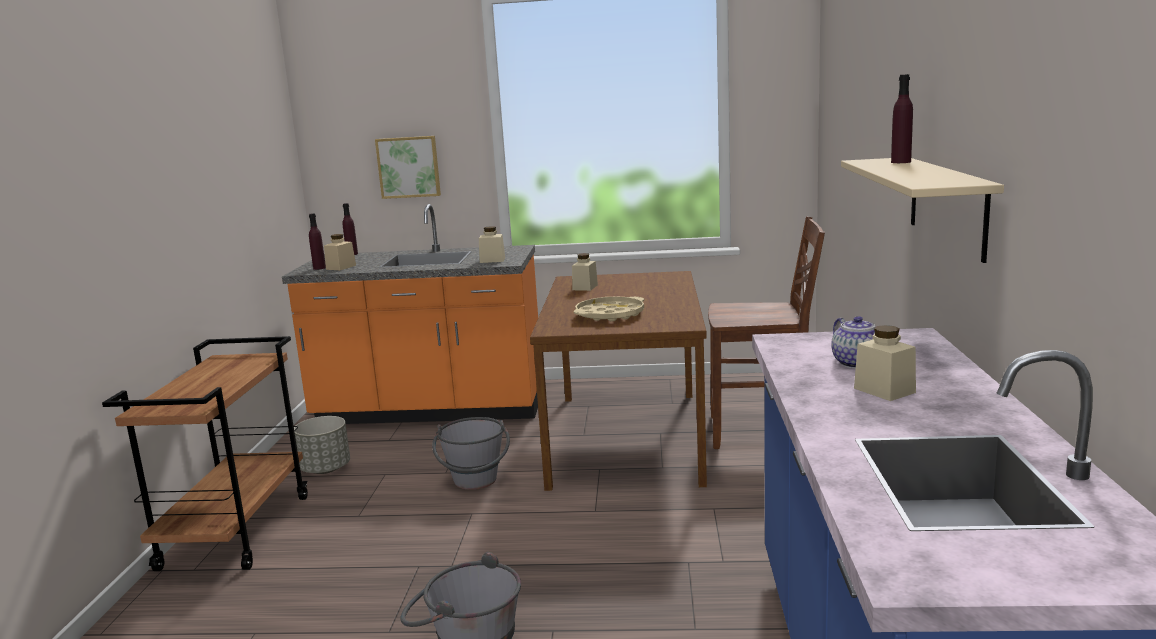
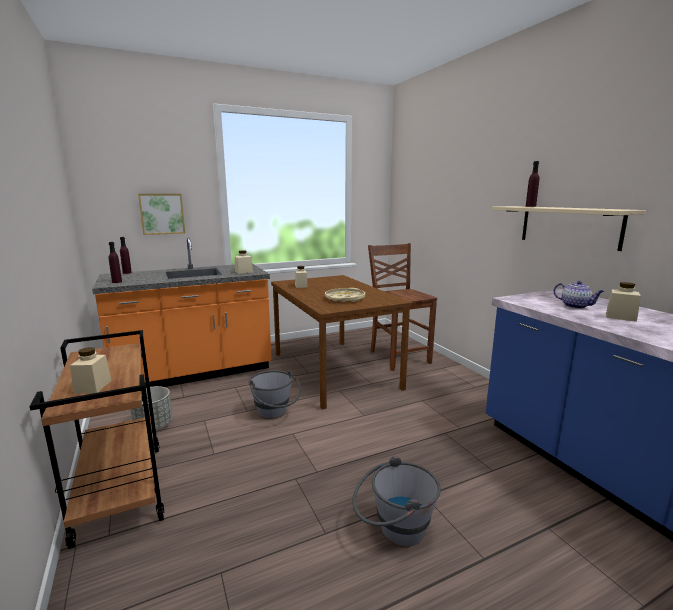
camera: 30 degrees left, 0 degrees up
beige jar [324,234,356,270] -> beige jar moved to [70,347,111,394]
brown chair [708,217,825,449] -> brown chair turned 90 degrees counterclockwise [368,243,437,371]

